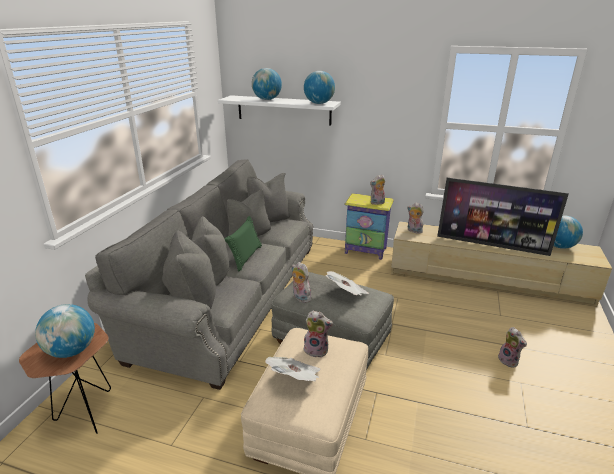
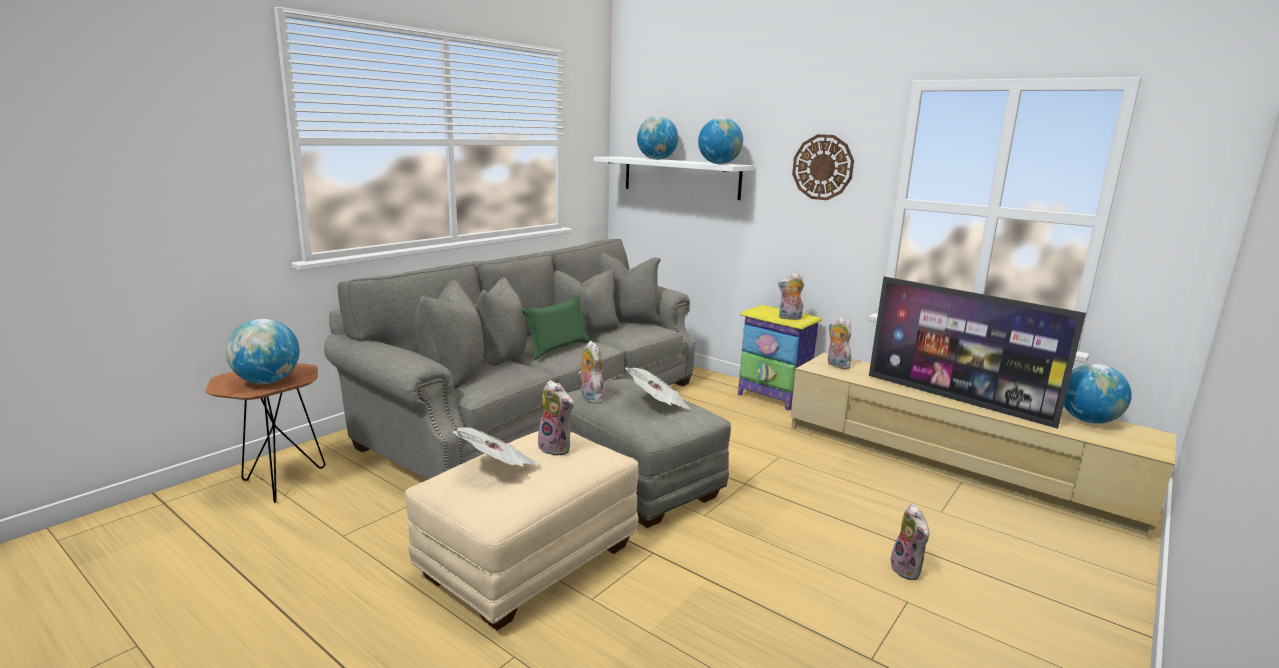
camera: 20 degrees right, 10 degrees down
none -> wall clock [792,134,854,200]

